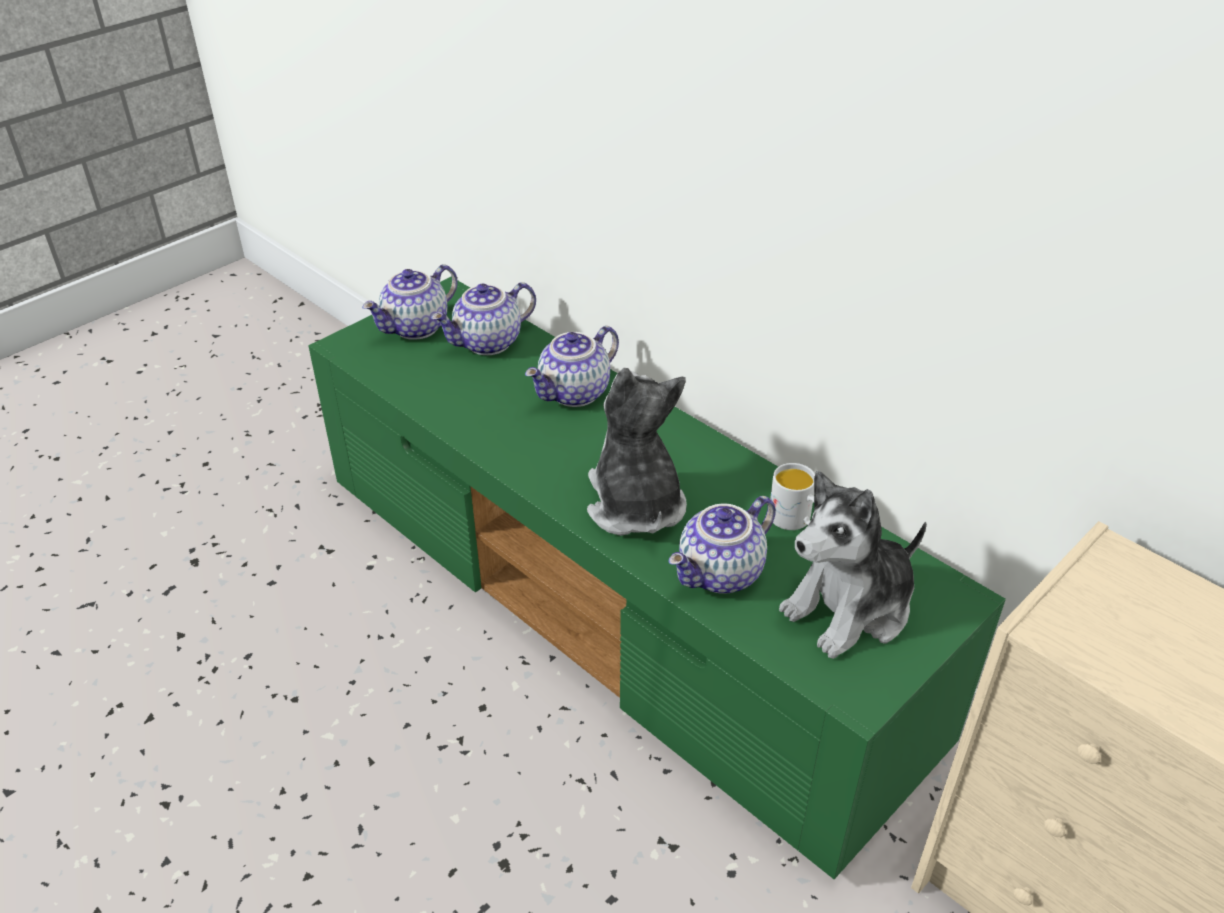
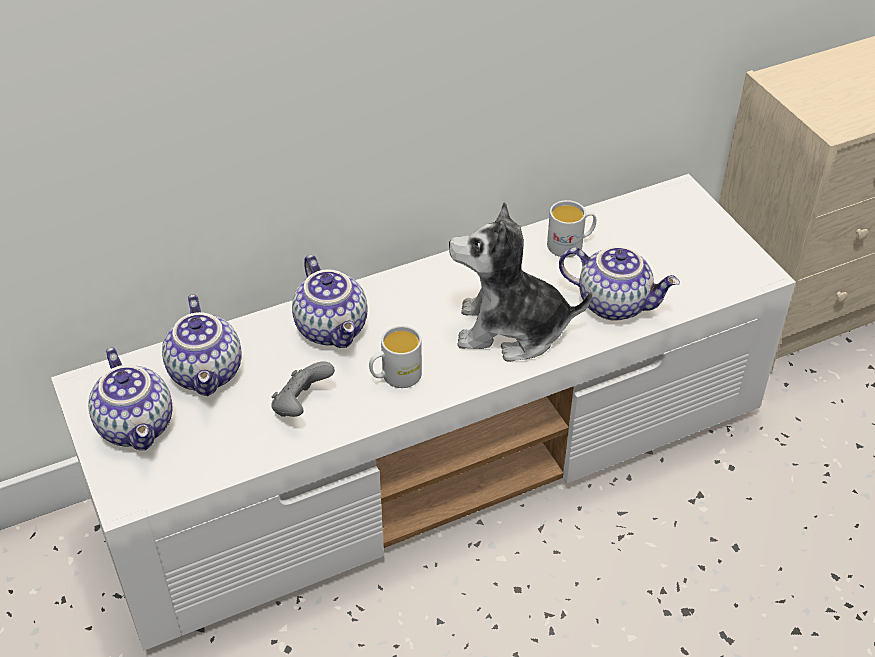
camera: 70 degrees left, 5 degrees up
green tv stand [308,277,1006,879] -> white tv stand [51,174,796,651]
teapot [669,496,776,594] -> teapot turned 45 degrees counterclockwise [559,246,680,321]
plush toy [779,471,927,659] -> none
none -> grey game controller [271,361,335,417]
none -> white mug [369,326,422,388]

